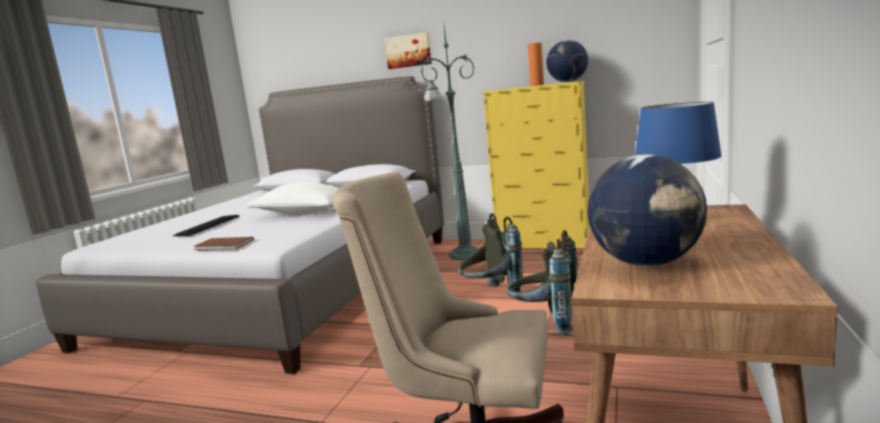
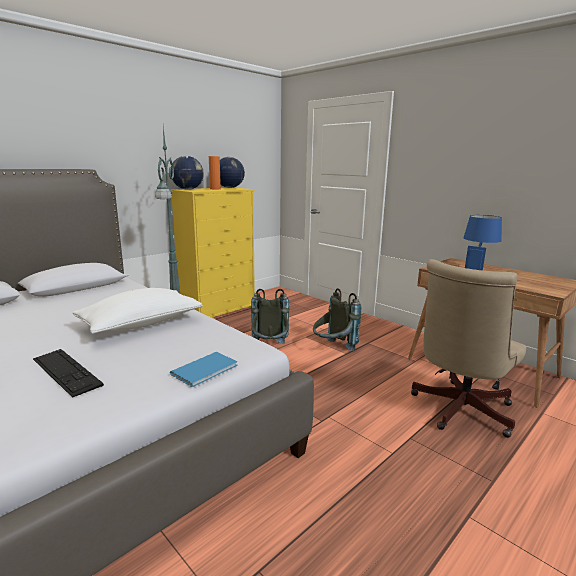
camera: 65 degrees left, 5 degrees up
brown book [193,237,254,250] -> blue book [170,352,237,387]
picture [384,32,432,69] -> none
globe [587,154,707,266] -> globe moved to [171,156,204,190]

